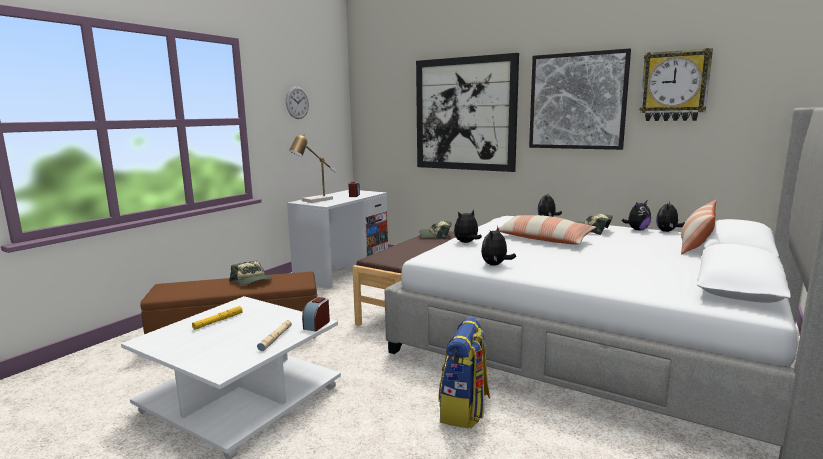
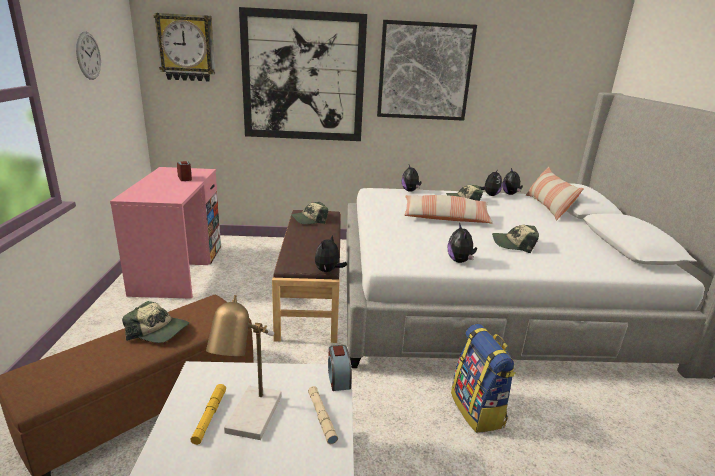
camera: 35 degrees left, 10 degrees up
white desk [287,190,388,289] -> pink desk [110,167,221,299]
table lamp [289,134,336,203] -> table lamp moved to [206,295,282,440]
plush toy [454,210,482,243] -> plush toy moved to [315,235,347,272]
wall clock [639,48,713,121] -> wall clock moved to [153,13,215,82]
none -> cap [492,225,539,253]

